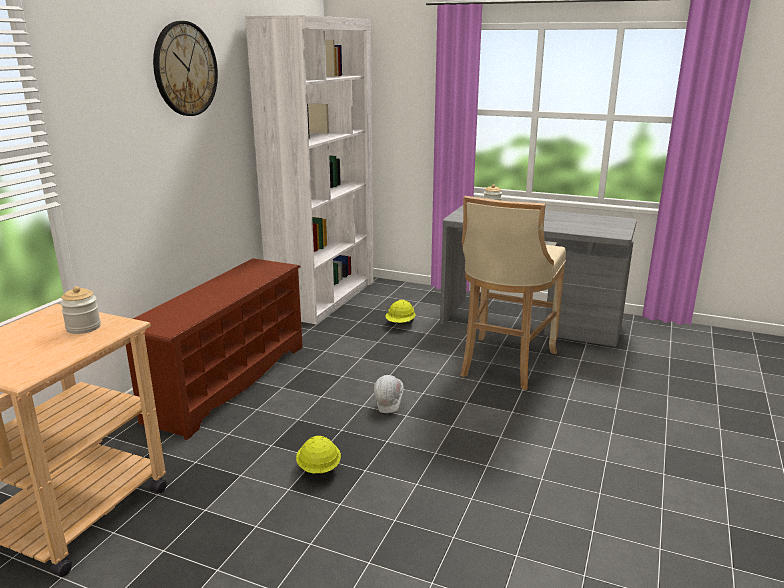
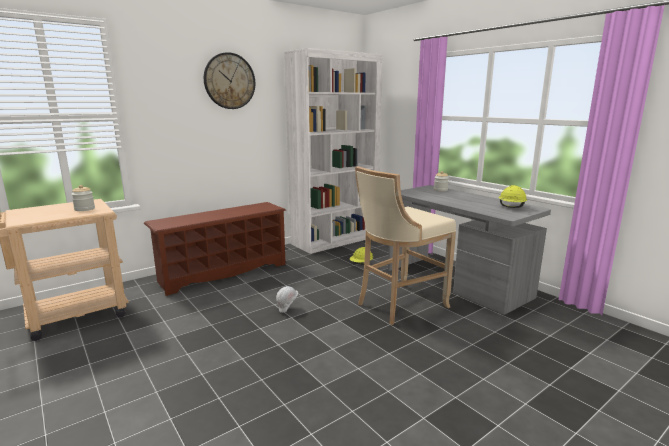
camera: 30 degrees right, 5 degrees down
yellow hard hat [296,436,341,474] -> yellow hard hat moved to [498,185,528,208]

